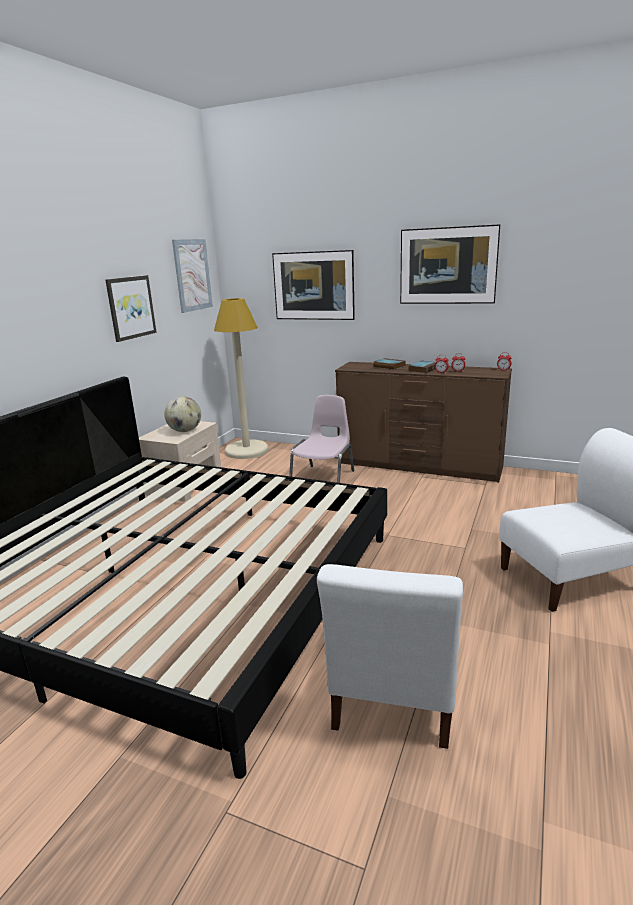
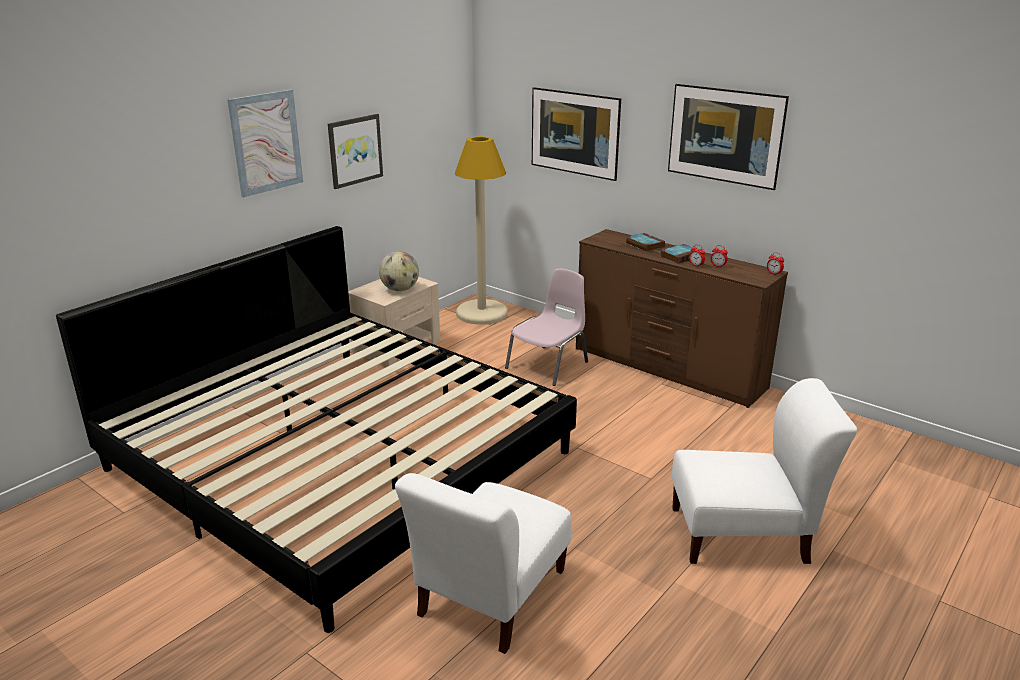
camera: 15 degrees right, 5 degrees up
picture [172,239,213,313] -> picture moved to [227,89,303,197]

